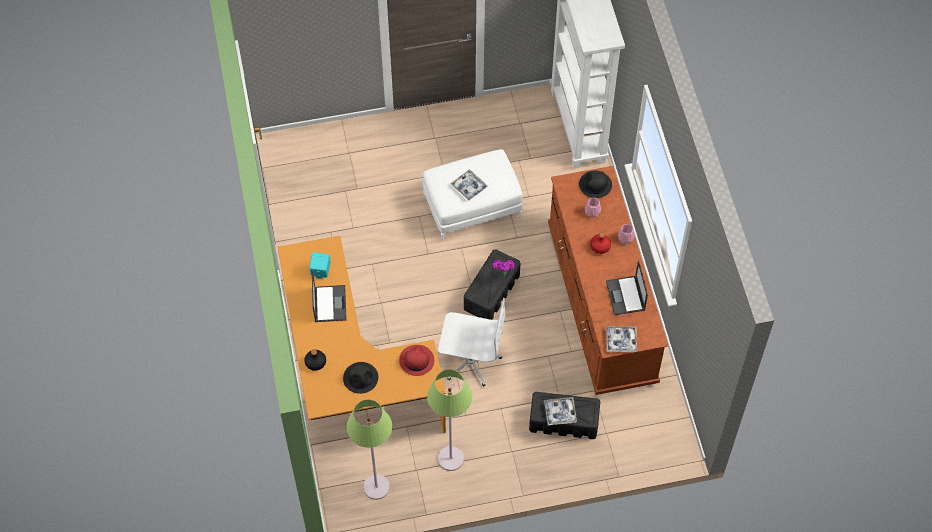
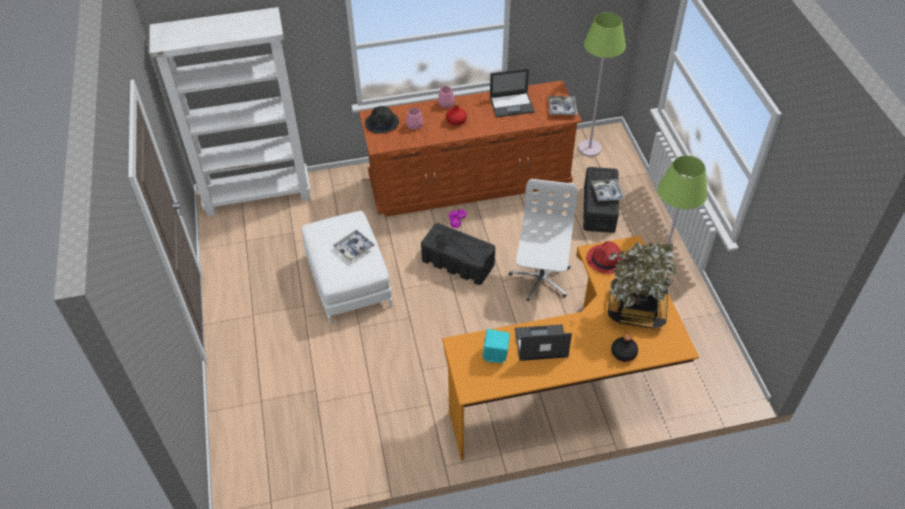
camera: 90 degrees left, 10 degrees down
black hat [343,362,378,394] -> potted plant [608,242,678,329]
green floor lamp [347,400,392,500] -> green floor lamp moved to [578,12,626,157]

